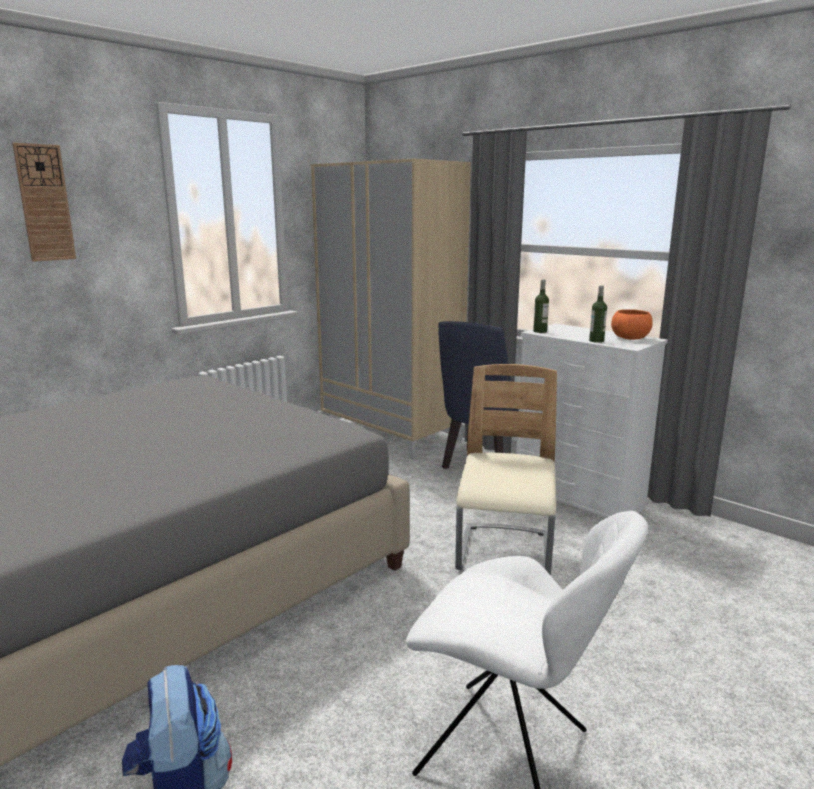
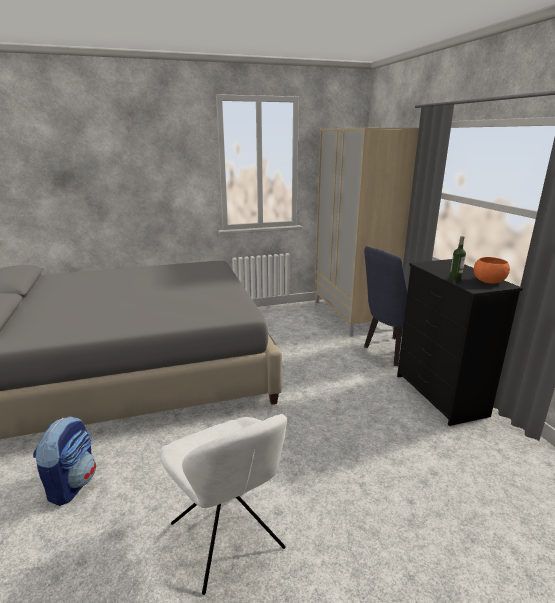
camera: 30 degrees right, 5 degrees up
wall clock [12,143,76,262] -> none
beige chair [455,364,557,575] -> none
white dresser [516,324,668,518] -> black dresser [397,259,523,426]
bottle [533,279,549,333] -> none

